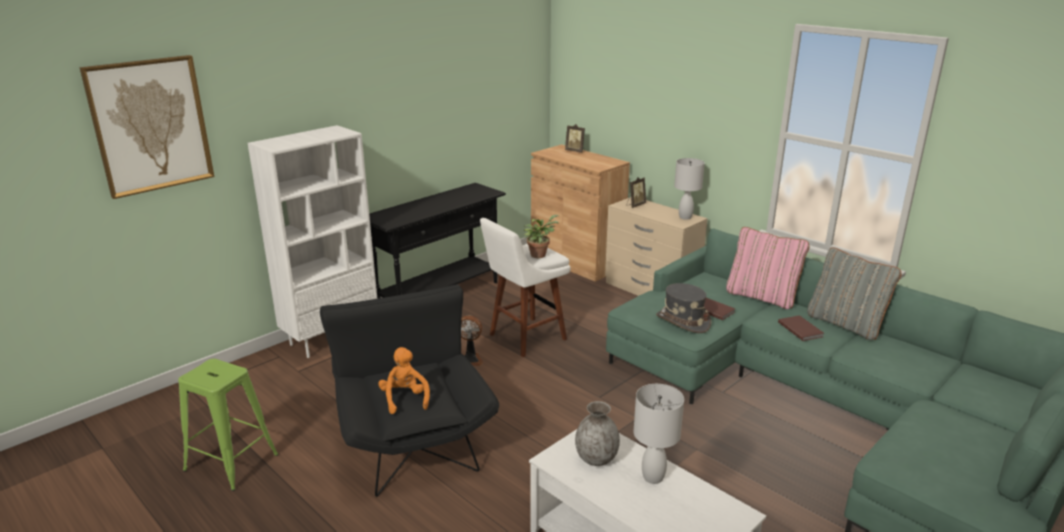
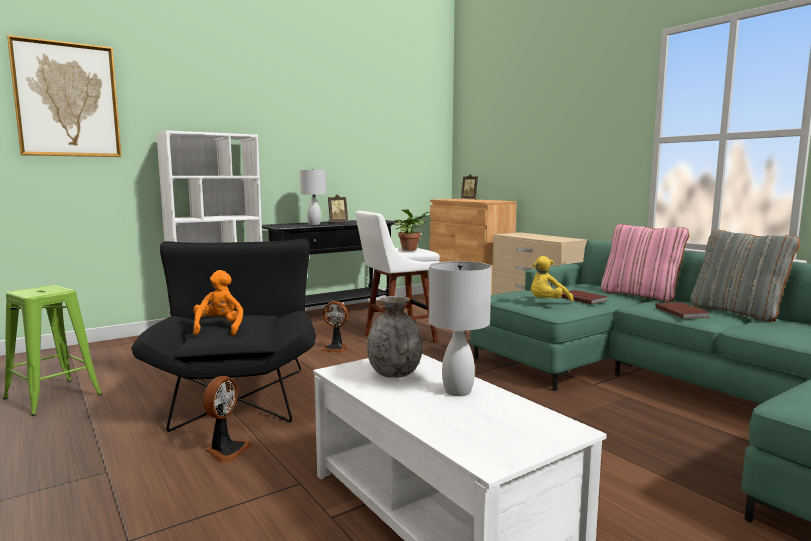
camera: 10 degrees right, 15 degrees down
picture frame [626,177,646,208] -> picture frame moved to [328,195,348,223]
grey hat [656,283,711,333] -> yellow plush toy [531,256,573,302]
white table lamp [674,158,705,220] -> white table lamp moved to [300,169,326,225]
none -> fan [203,376,252,463]

